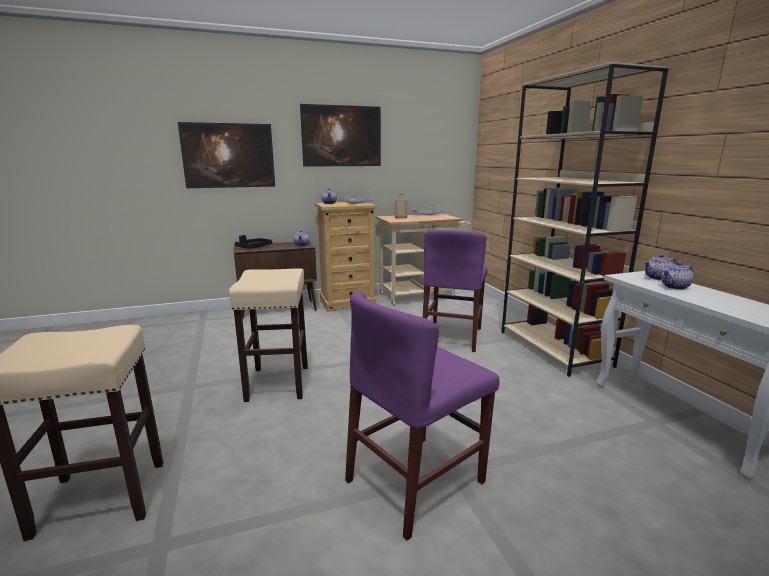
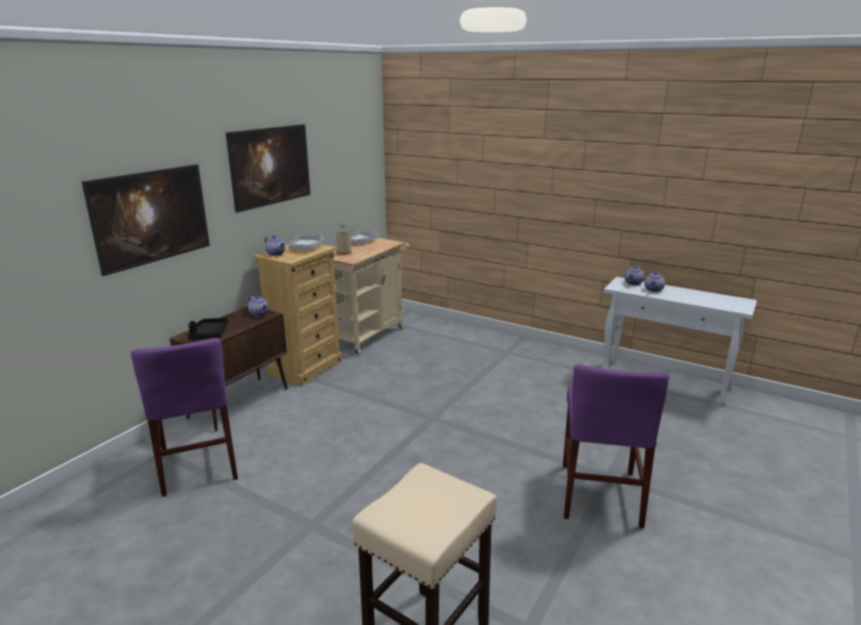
camera: 40 degrees left, 5 degrees up
beige stool [229,268,308,402] -> none
purple chair [423,230,487,352] -> purple chair moved to [131,338,238,497]
beige bookcase [502,62,668,377] -> none

